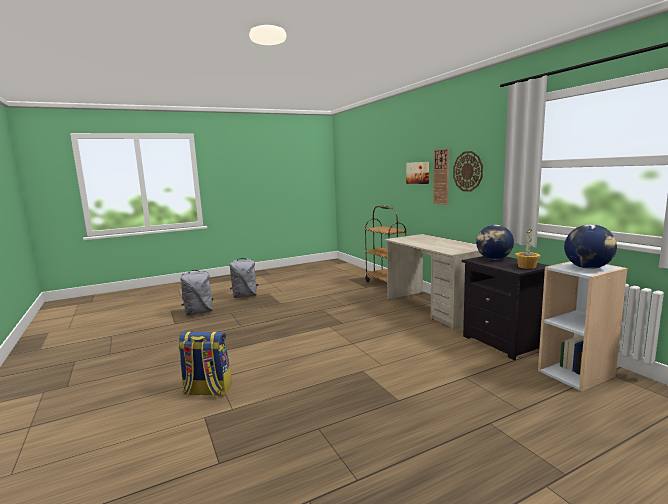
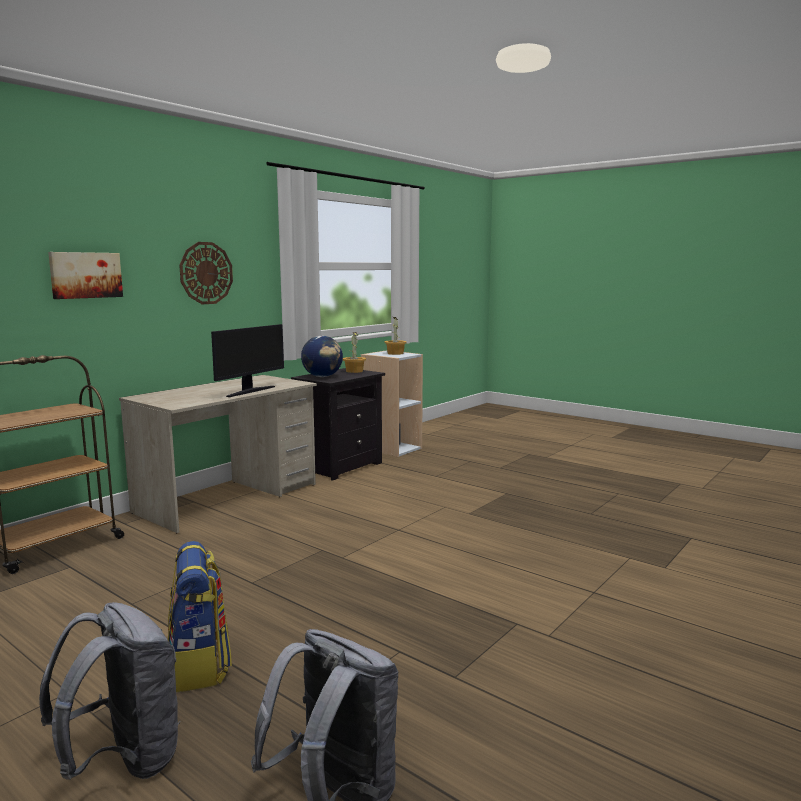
camera: 115 degrees left, 0 degrees up
backpack [178,332,232,396] -> backpack moved to [168,541,232,692]
wall clock [433,149,449,205] -> none
globe [564,224,617,269] -> potted plant [385,317,407,355]
none -> monitor [211,324,284,397]

